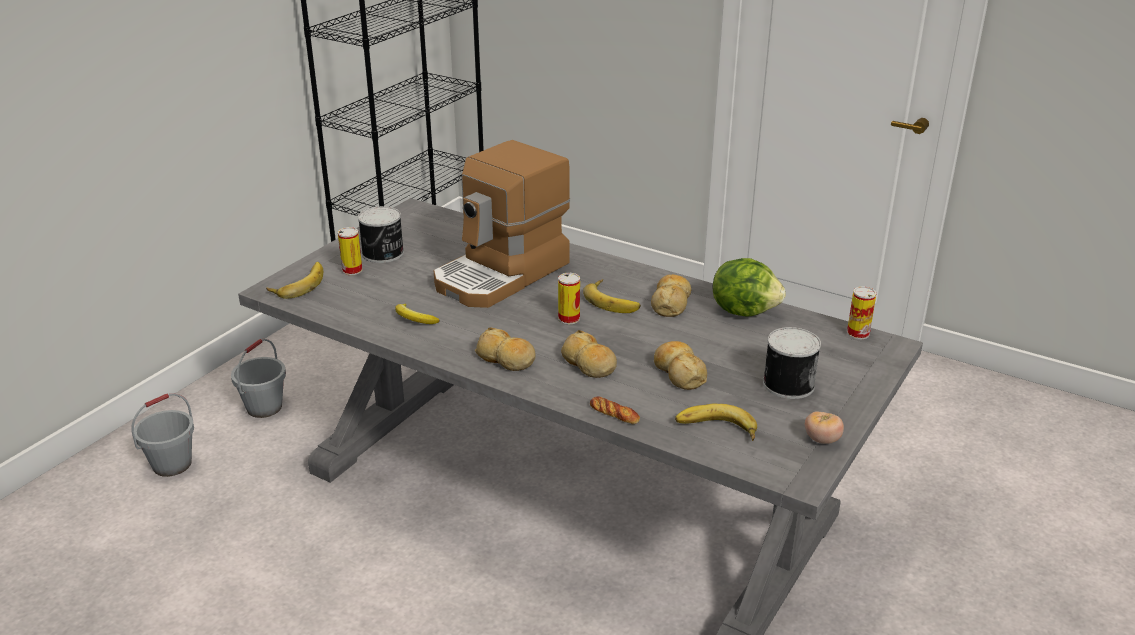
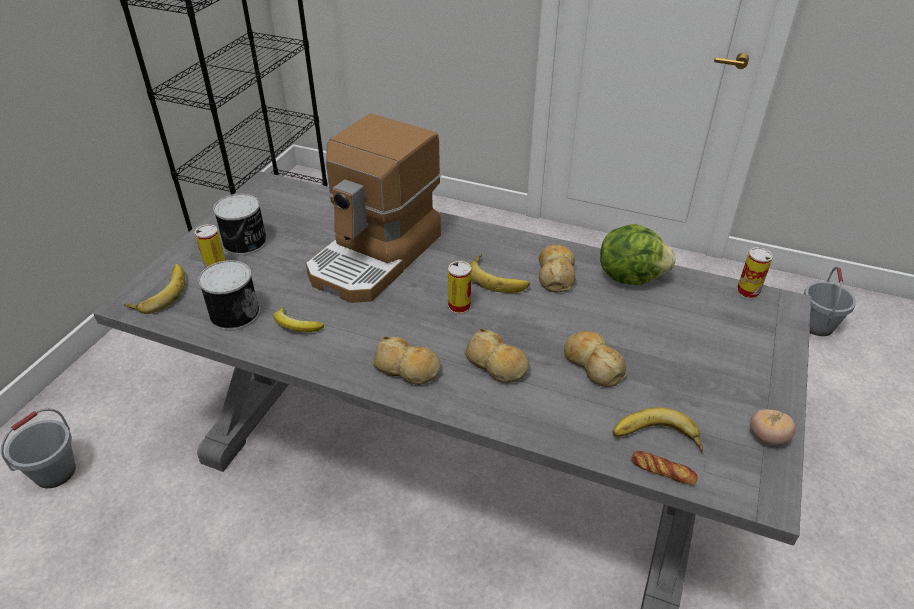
camera: 10 degrees left, 10 degrees up
grey bucket [231,339,286,418] -> grey bucket moved to [804,267,856,336]
bread [590,397,640,424] -> bread moved to [631,451,698,485]
can [763,327,821,399] -> can moved to [198,260,260,331]

